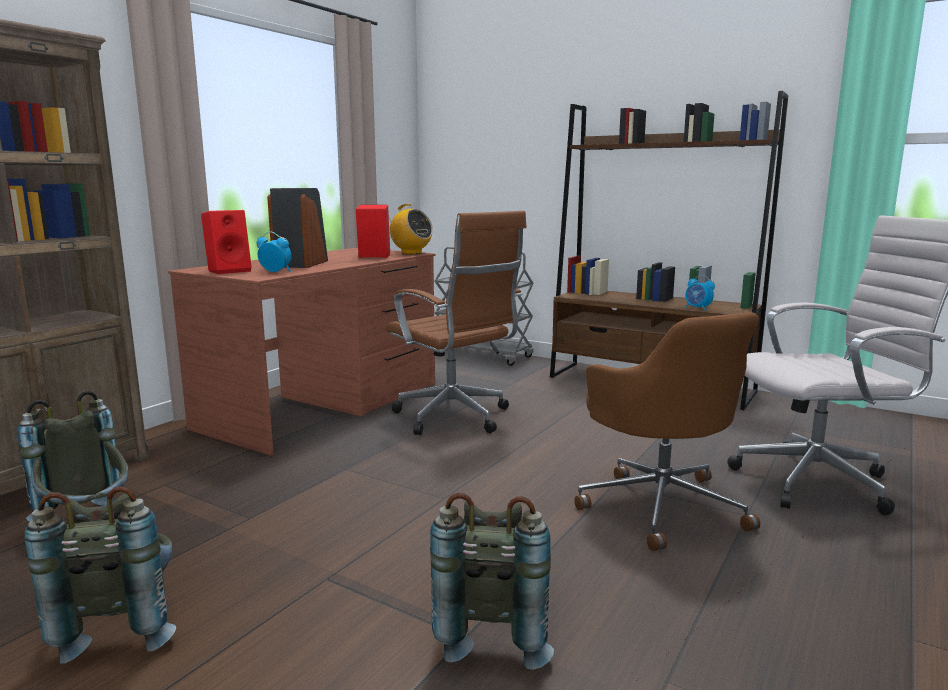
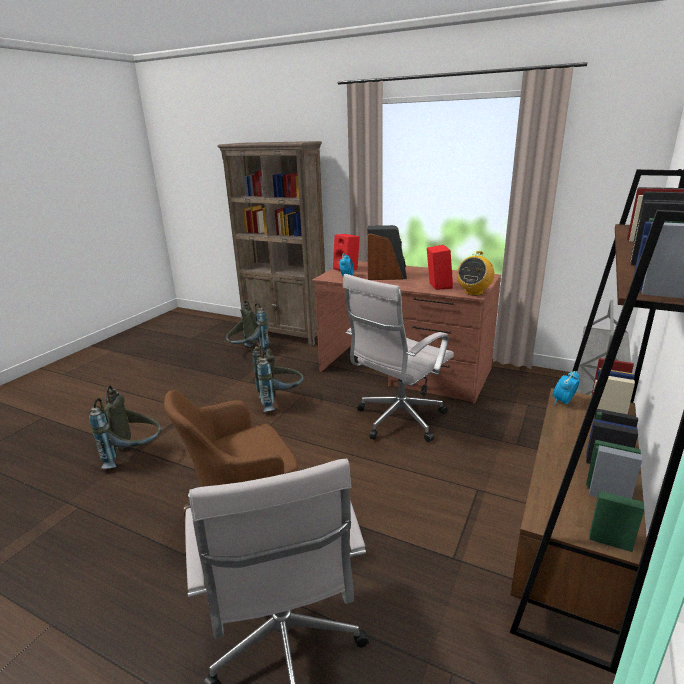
camera: 85 degrees right, 10 degrees up
grey backpack [25,486,177,664] -> grey backpack moved to [253,343,304,412]
brown office chair [386,211,527,435] -> white office chair [343,274,454,442]
alarm clock [685,275,715,311] -> alarm clock moved to [553,371,580,405]

